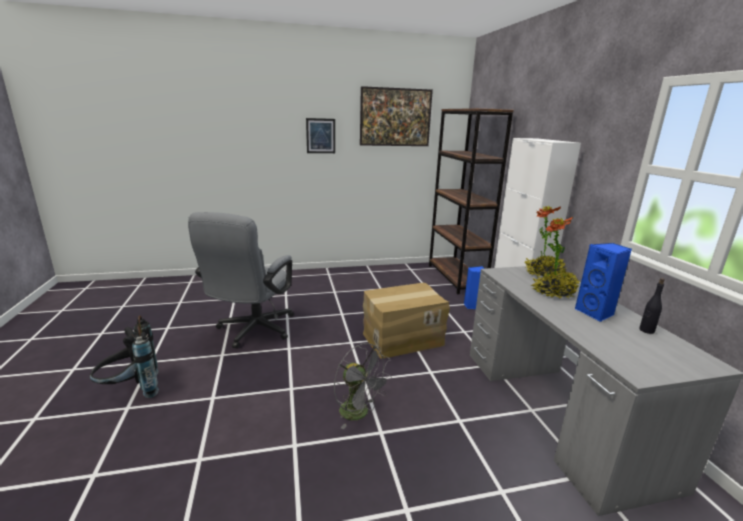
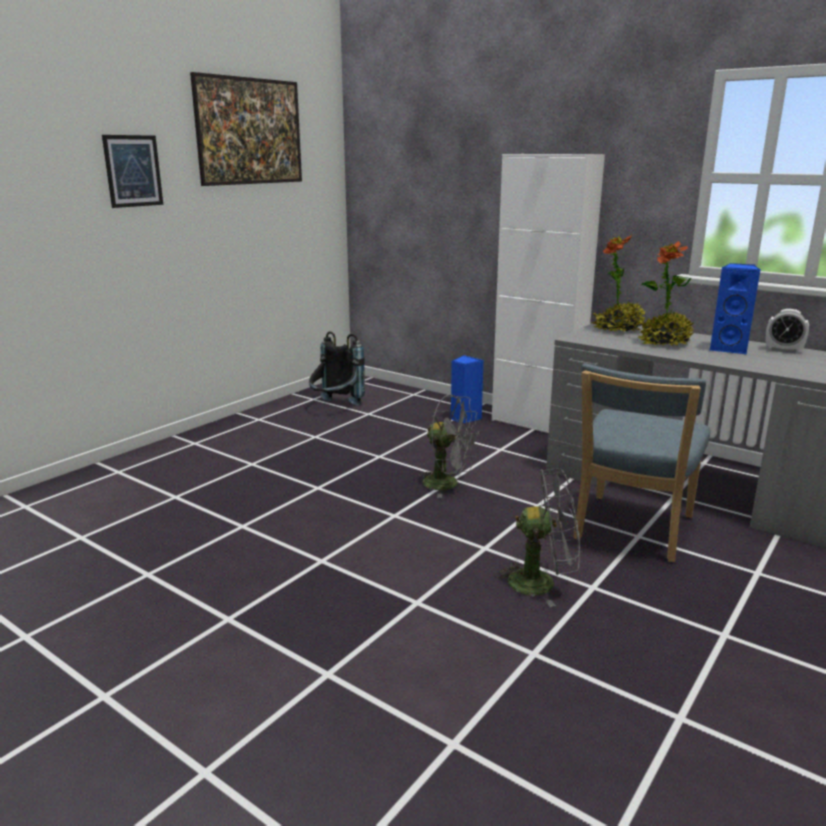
camera: 40 degrees left, 0 degrees up
black backpack [90,315,159,398] -> black backpack moved to [309,331,365,405]
grey office chair [188,212,294,348] -> none
cardboard box [363,283,450,359] -> grey fan [420,394,481,498]
brown bookcase [429,108,514,294] -> none
black bottle [639,278,665,334] -> alarm clock [766,309,809,354]
none -> blue chair [573,364,710,562]

